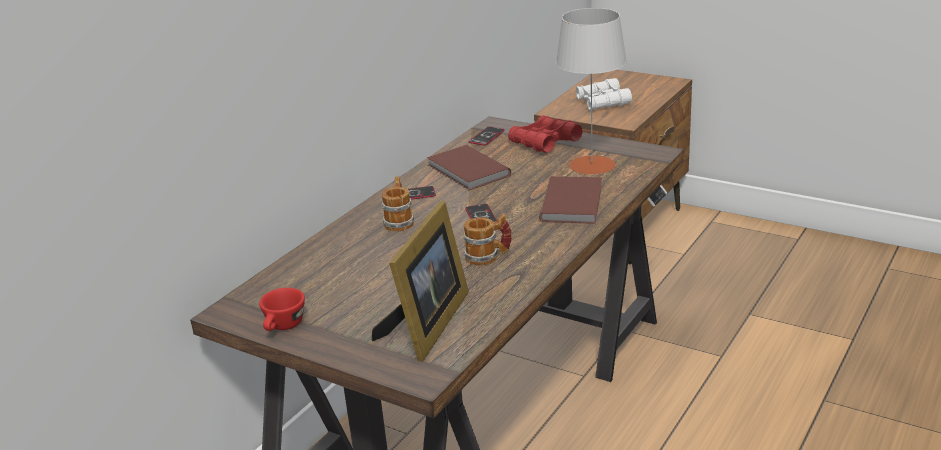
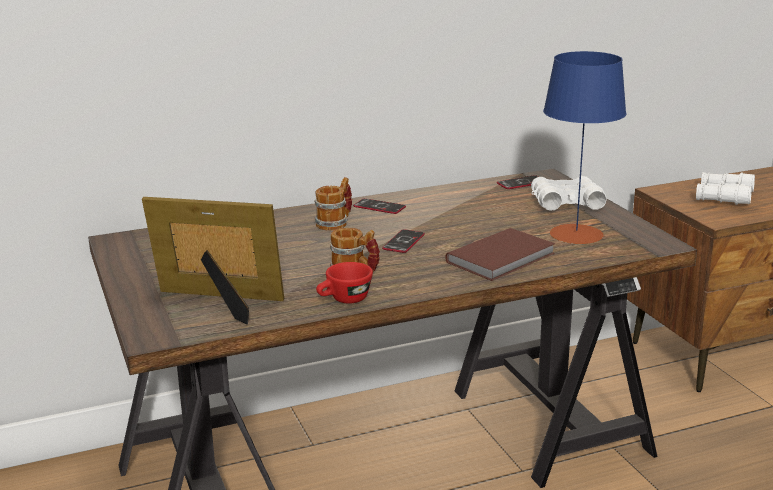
camera: 35 degrees right, 5 degrees down
red cup [259,288,305,331] -> red cup moved to [316,262,373,304]
picture frame [372,201,469,362] -> picture frame turned 135 degrees counterclockwise [142,197,284,324]
brown book [427,145,511,190] -> none
red binoculars [508,115,583,153] -> white binoculars [531,176,607,211]
grey table lamp [556,8,627,175] -> blue table lamp [543,51,627,244]

